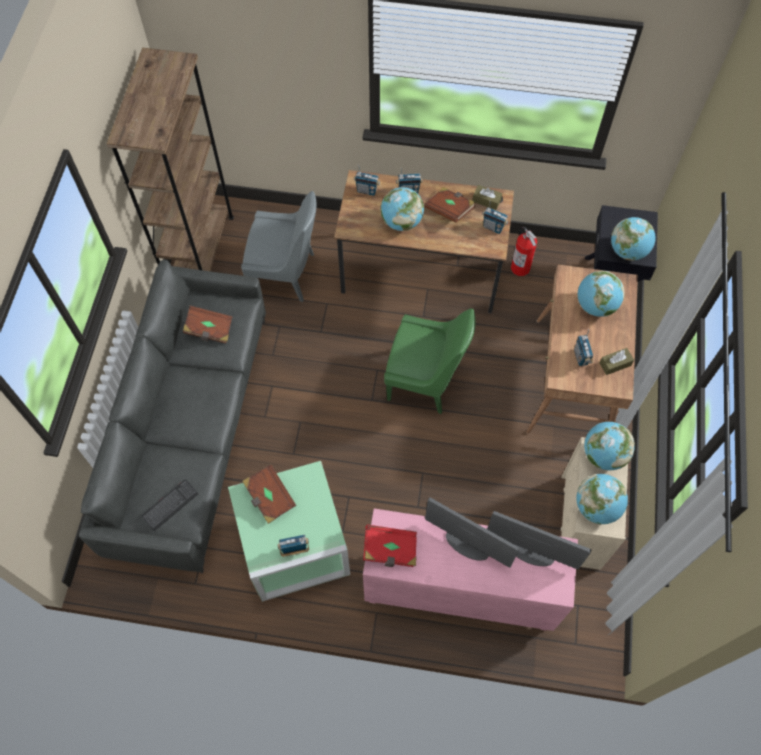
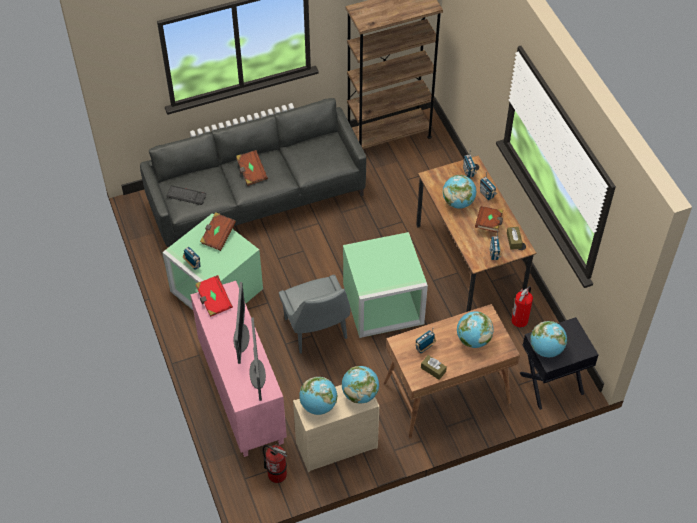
camera: 60 degrees right, 10 degrees down
brown book [183,305,233,344] -> brown book moved to [236,150,268,186]
grey chair [241,191,317,302] -> grey chair moved to [279,275,350,353]
green chair [384,308,476,414] -> green storage box [343,232,428,338]
none -> fire extinguisher [263,444,287,483]

